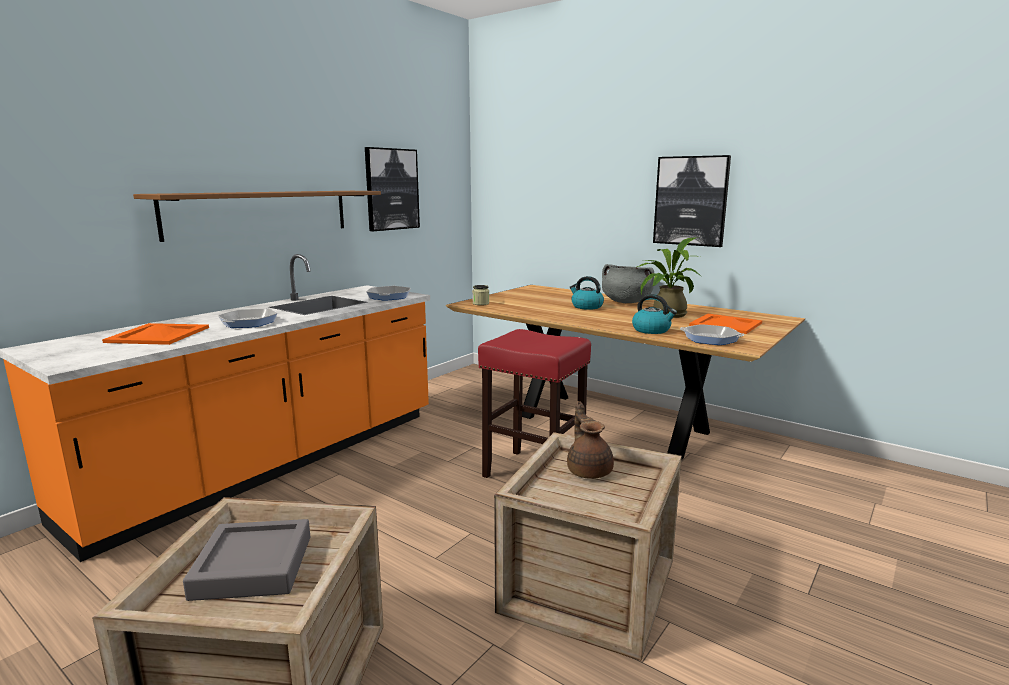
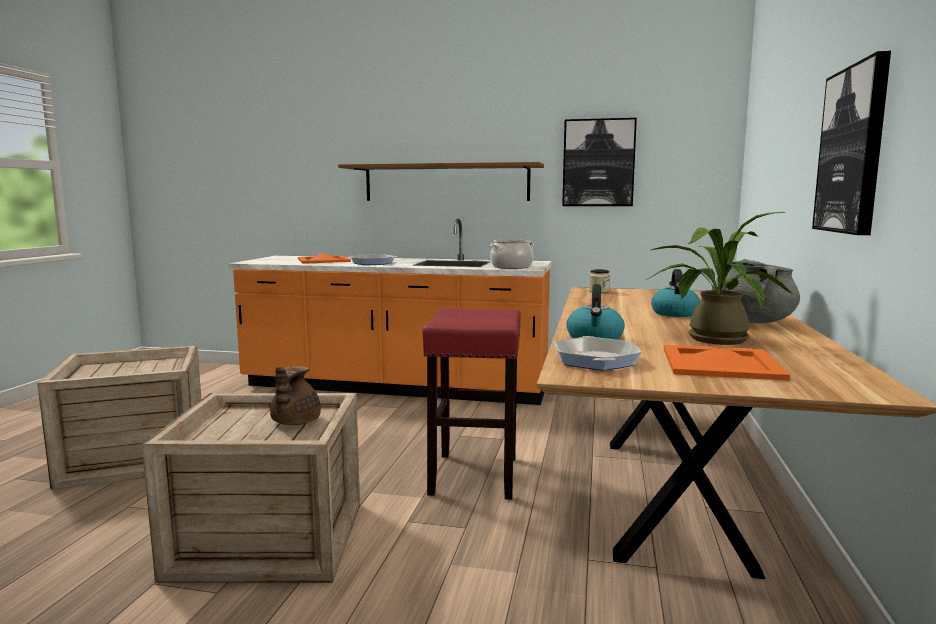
camera: 65 degrees right, 5 degrees down
grey tray [183,519,310,601] -> none
frying pan [367,286,411,301] -> cooking pot [490,240,534,269]
brown teapot [567,401,614,479] -> brown teapot turned 135 degrees clockwise [270,366,321,425]

